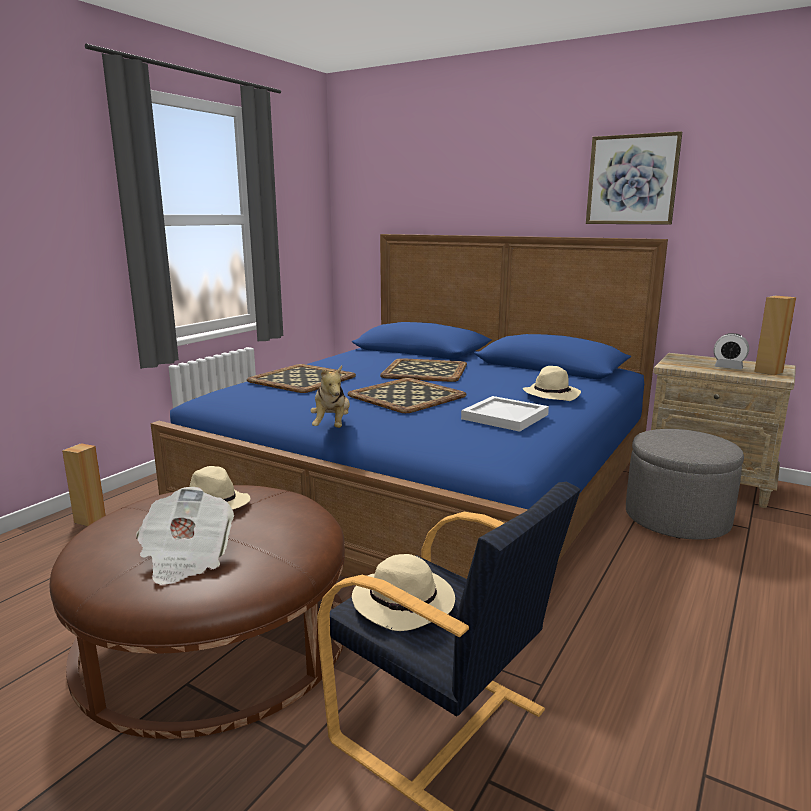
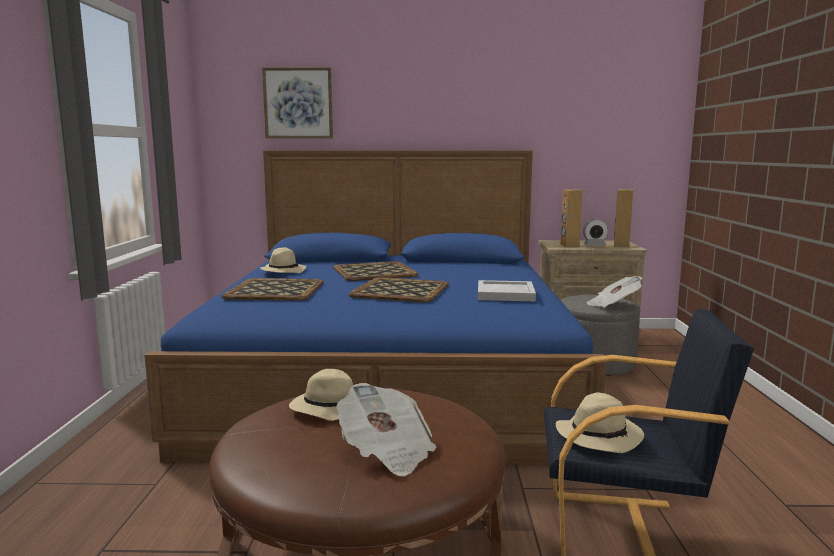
camera: 30 degrees left, 5 degrees down
brown speaker [62,443,106,526] -> brown speaker moved to [561,189,582,247]
plush toy [310,366,350,428] -> none
beige hat [523,366,581,401] -> beige hat moved to [260,247,306,273]
picture [586,131,682,225] -> picture moved to [262,67,333,138]
none -> newspaper [587,276,643,307]

